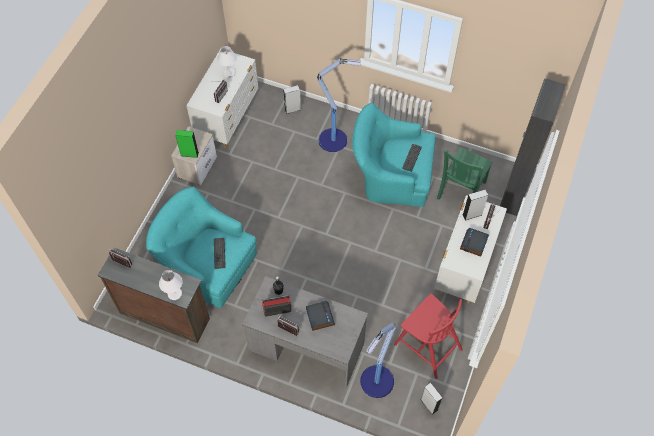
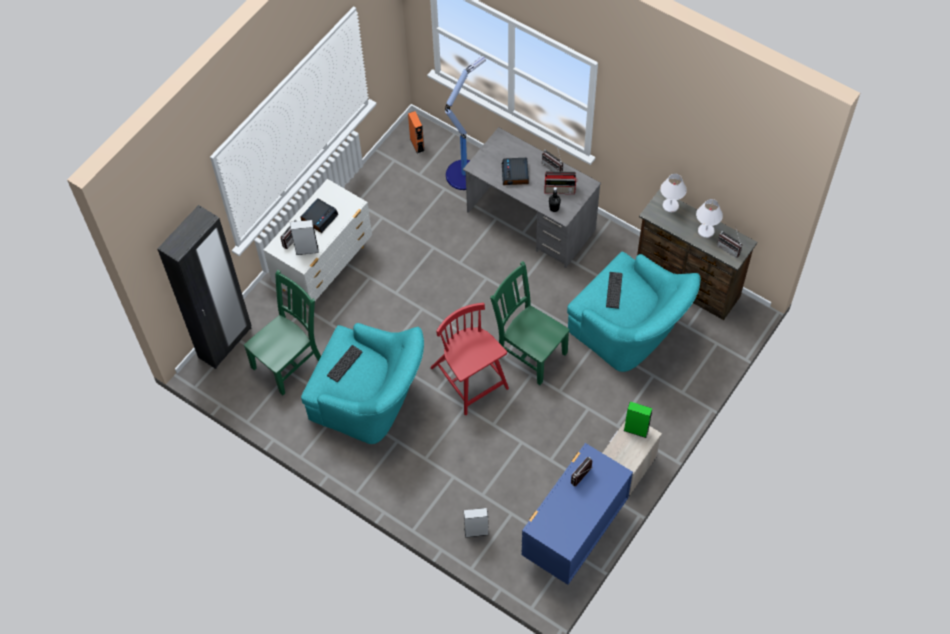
camera: 165 degrees left, 0 degrees up
white dresser [186,49,258,148] -> blue dresser [521,443,633,585]
white table lamp [217,46,237,77] -> white table lamp moved to [696,199,723,238]
floor lamp [317,59,361,152] -> none
red chair [394,293,463,379] -> red chair moved to [430,303,509,415]
grey speaker [420,383,443,415] -> orange speaker [408,111,424,154]
none -> green chair [490,261,570,385]

